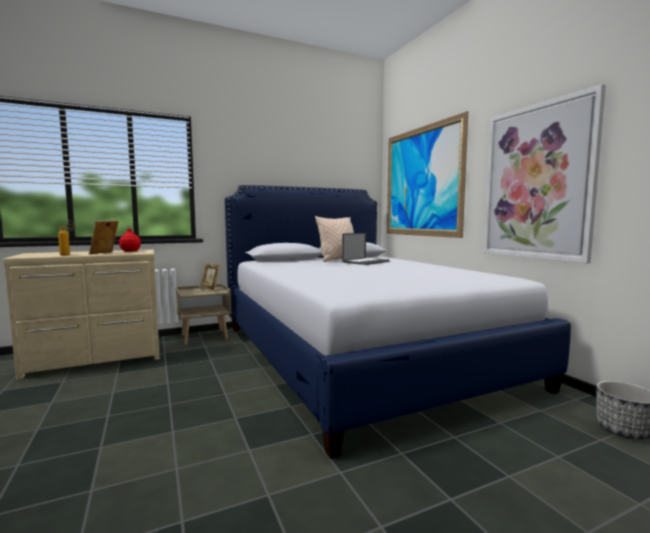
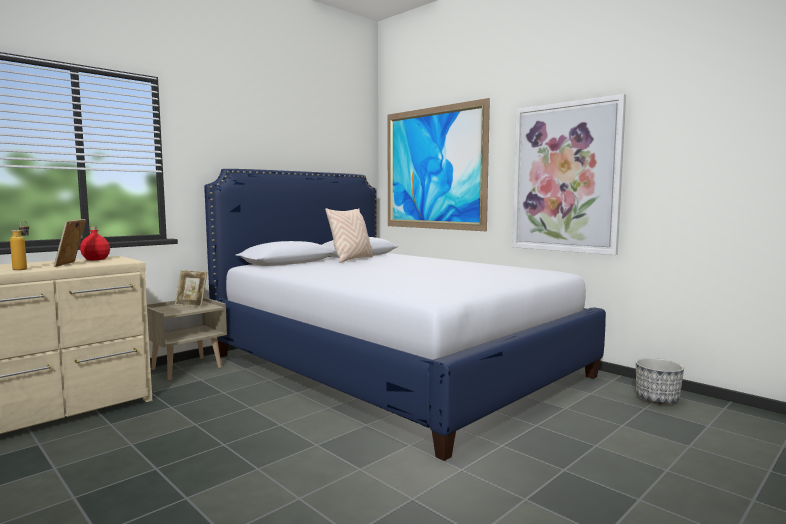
camera: 20 degrees left, 0 degrees up
laptop [342,233,389,265] -> none

